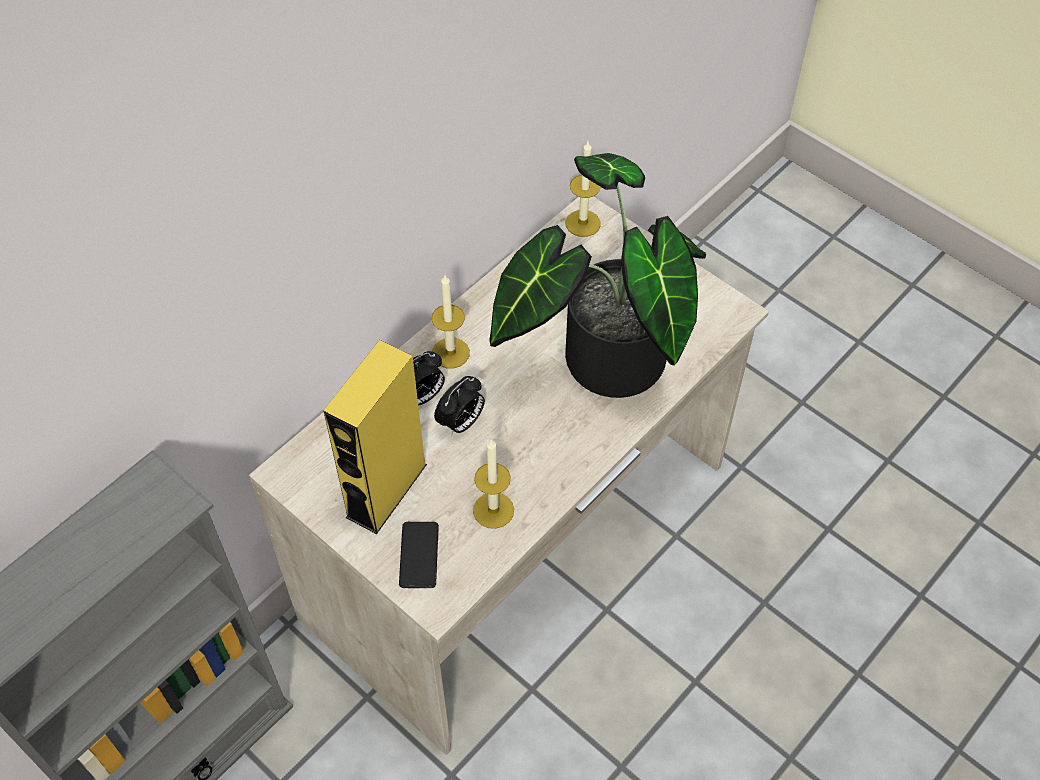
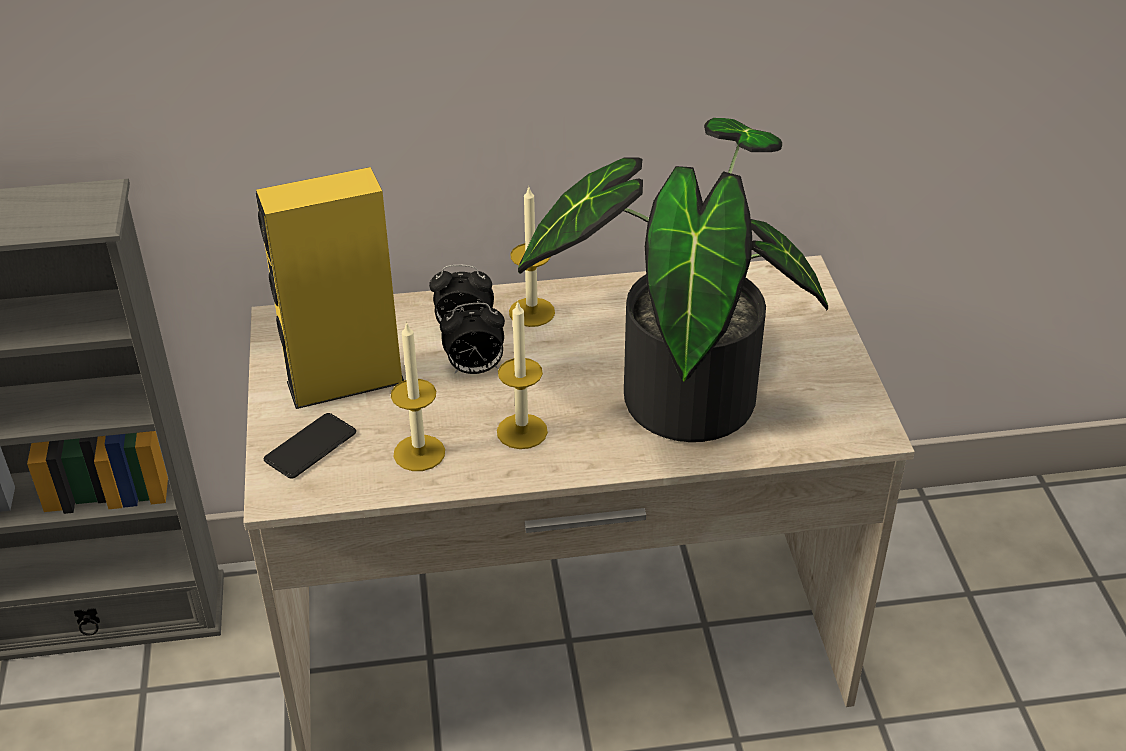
camera: 40 degrees right, 15 degrees down
candle [565,141,601,237] -> candle moved to [497,300,548,449]

